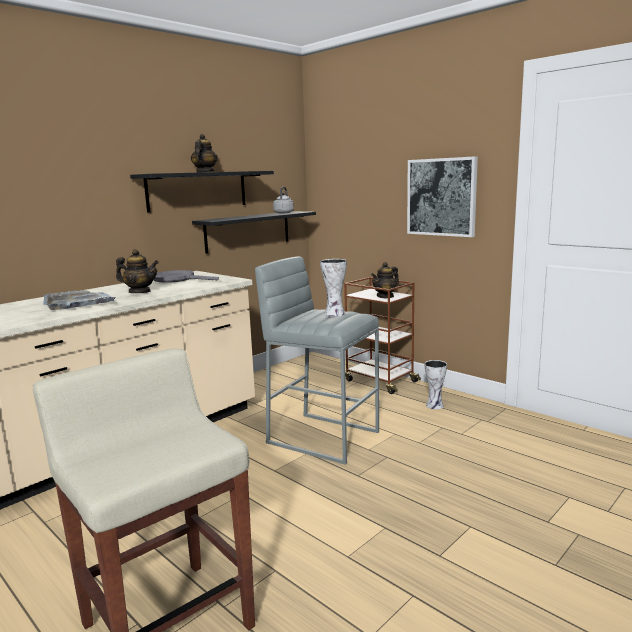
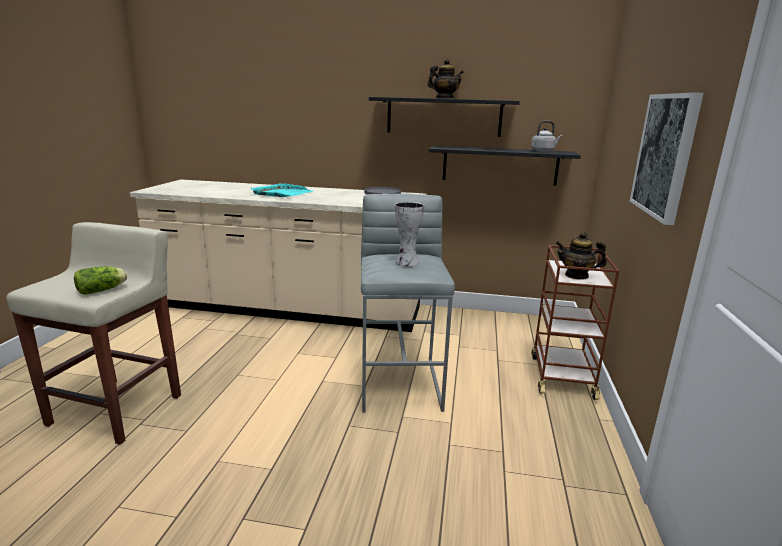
camera: 55 degrees right, 5 degrees up
grey tray [43,290,117,310] -> turquoise tray [251,183,313,197]
teapot [116,249,159,293] -> none
vase [425,360,447,409] -> none
none -> lettuce [74,266,127,295]

